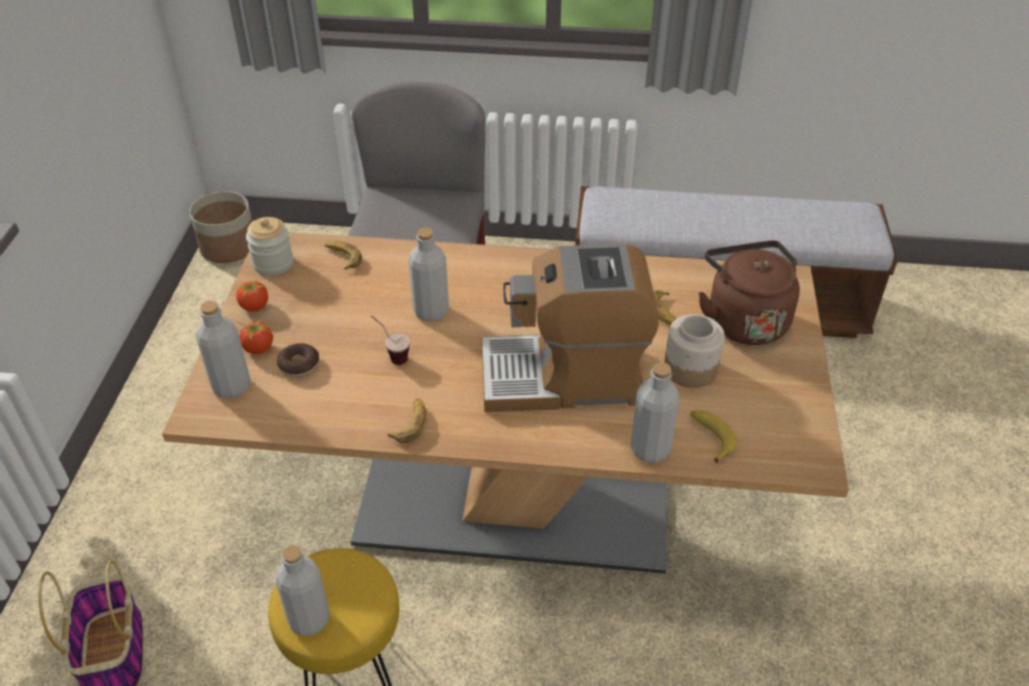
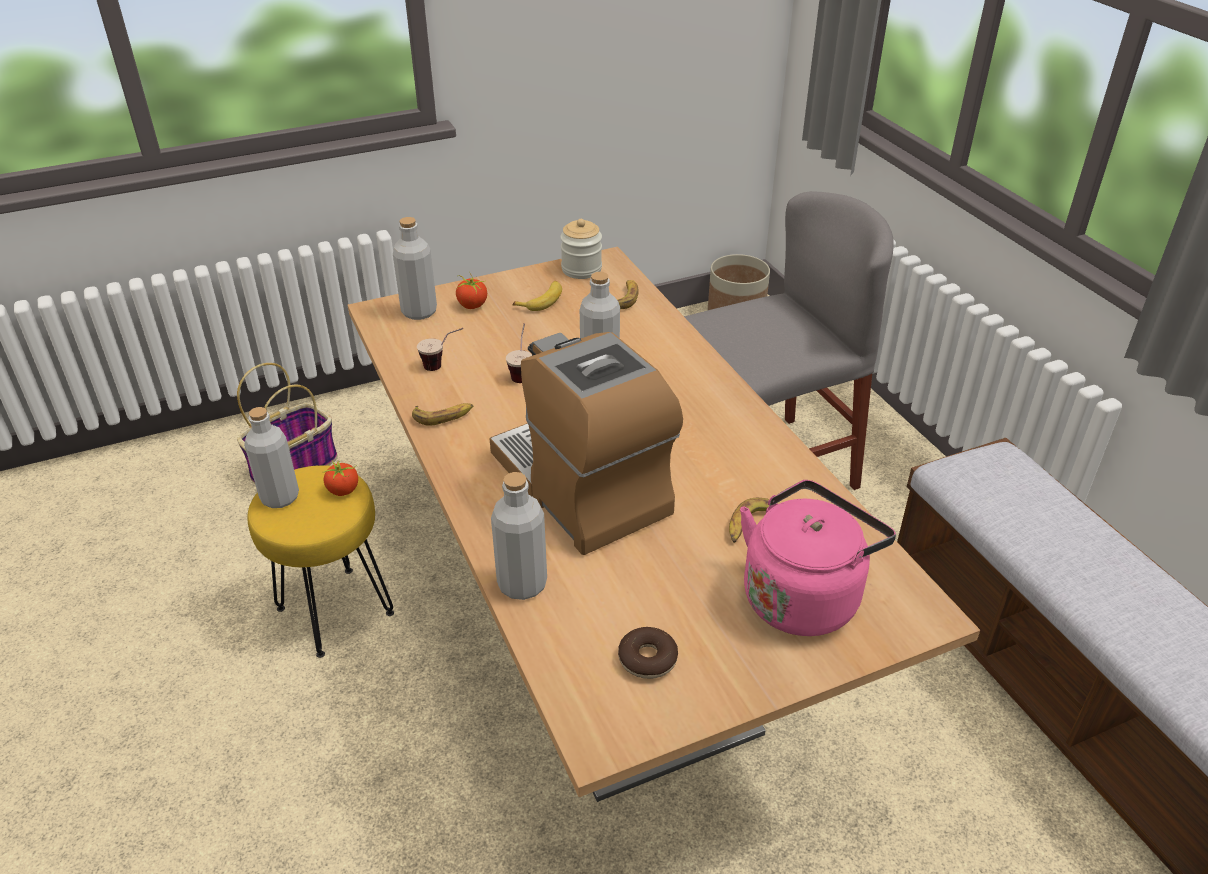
camera: 60 degrees right, 5 degrees down
tomato [234,277,268,312] -> tomato moved to [324,461,358,496]
donut [277,343,319,377] -> donut moved to [618,627,678,679]
jar [664,314,725,388] -> none
banana [690,410,737,463] -> banana moved to [513,281,562,311]
brown kettle [698,240,800,345] -> pink kettle [740,480,896,636]
none -> cup [417,328,463,371]

